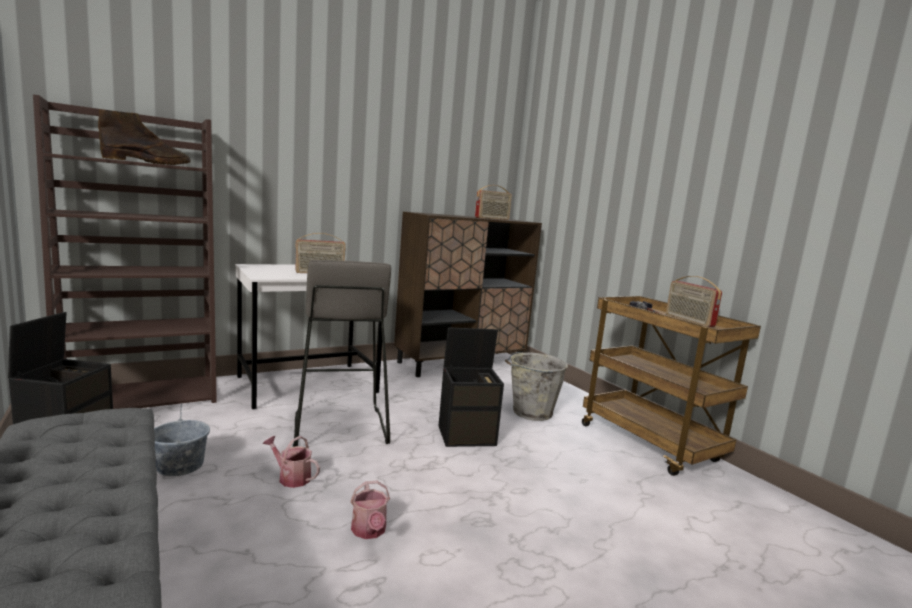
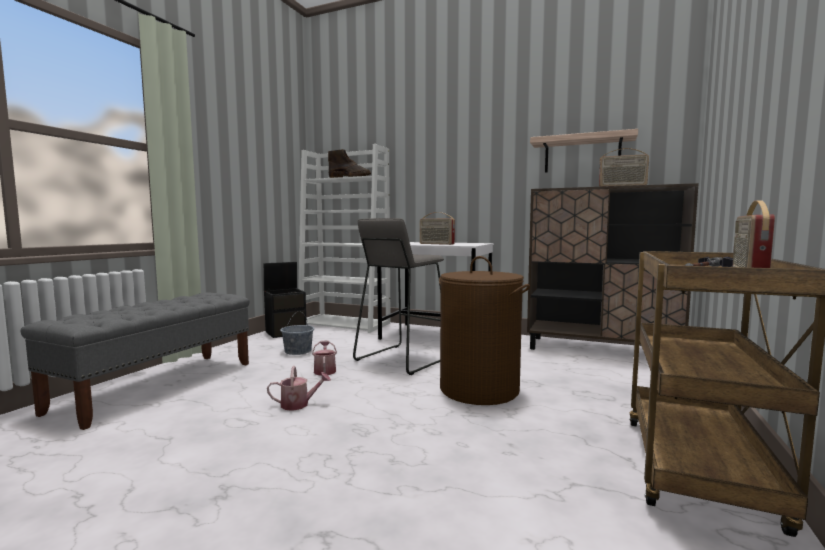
camera: 55 degrees right, 5 degrees down
brown bookcase [33,94,217,409] -> white bookcase [298,144,391,333]
watering can [351,481,390,539] -> watering can turned 135 degrees counterclockwise [267,366,331,411]
black storage box [439,327,504,447] -> brown laundry basket [439,256,530,405]
grey bucket [505,352,568,421] -> none
none -> shelf [530,129,638,173]

